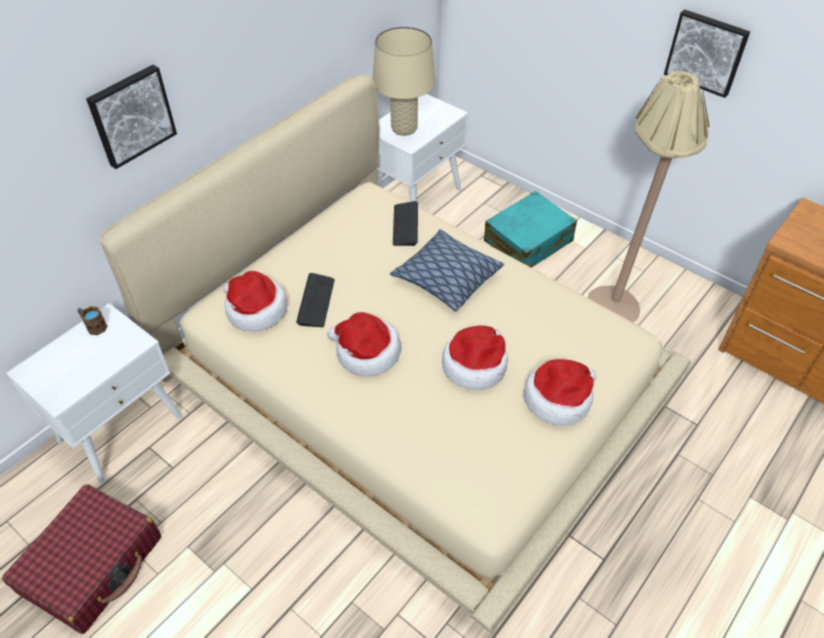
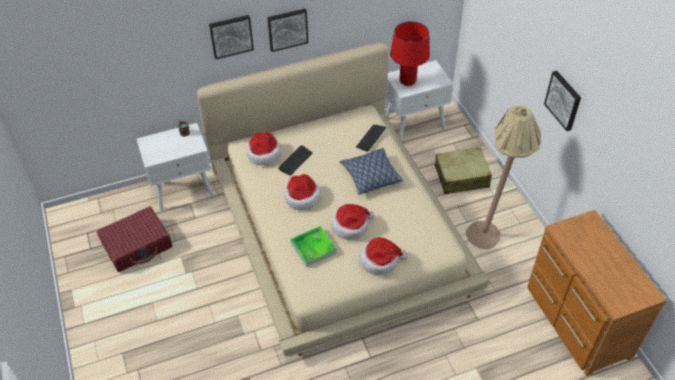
camera: 30 degrees right, 0 degrees up
beige table lamp [373,27,435,136] -> red table lamp [390,21,430,86]
turquoise suitcase [484,191,577,268] -> beige suitcase [435,147,492,194]
none -> picture [267,9,308,52]
none -> tray [290,226,337,267]

